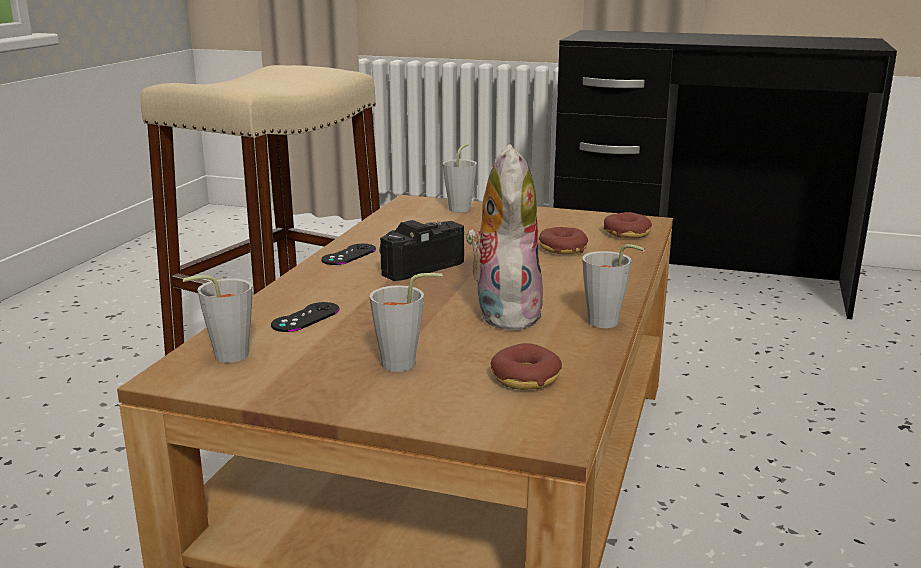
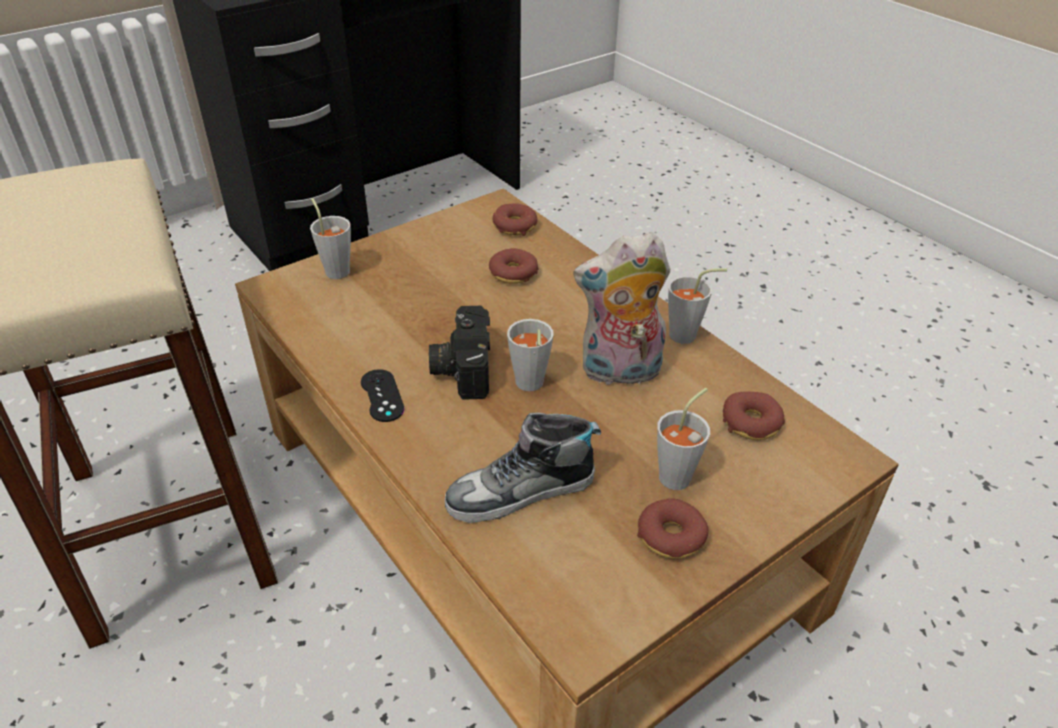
camera: 55 degrees left, 20 degrees up
grey cup [183,275,252,363] -> grey cup moved to [507,319,553,391]
black game controller [271,302,339,332] -> shoe [445,413,601,523]
plush toy [466,144,544,331] -> plush toy turned 45 degrees counterclockwise [573,232,670,385]
none -> donut [637,498,708,559]

